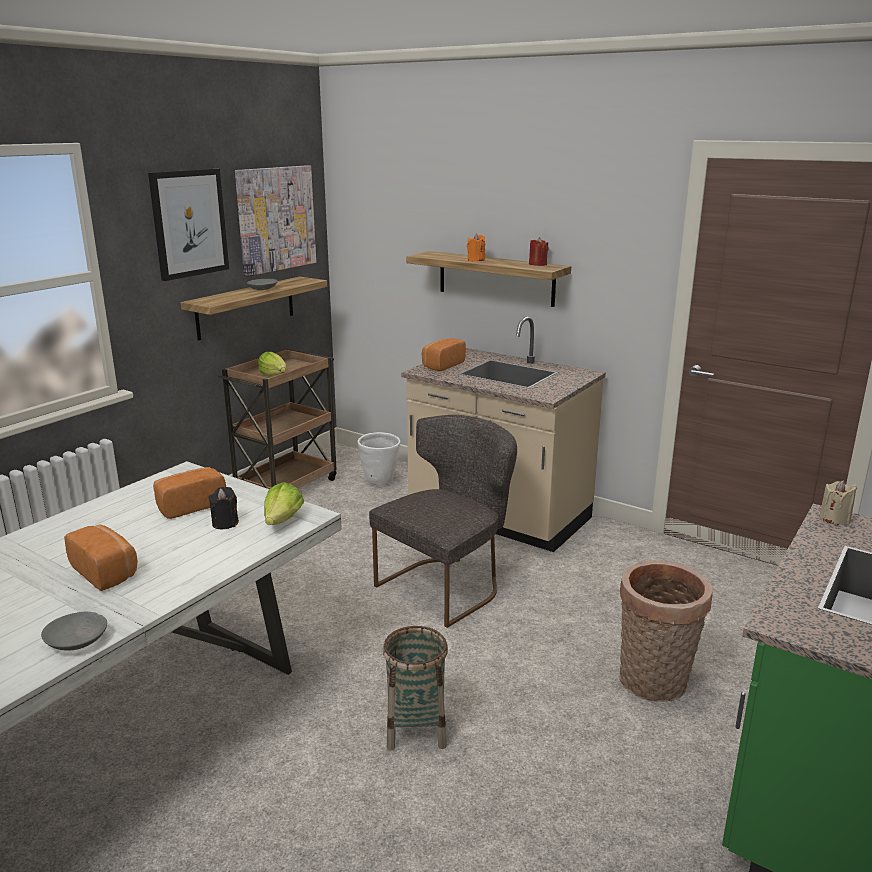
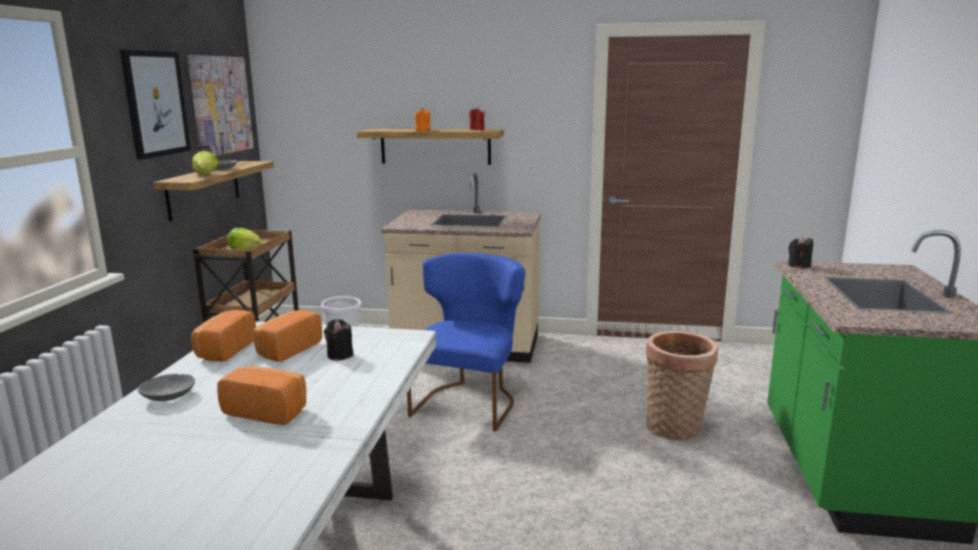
camera: 25 degrees left, 5 degrees down
grey bowl [41,612,107,651] -> grey bowl moved to [138,374,195,401]
lettuce [264,482,304,525] -> lettuce moved to [192,151,219,174]
grey chair [369,415,517,628] -> blue chair [407,253,525,432]
basket [383,626,448,751] -> none
bread [422,338,466,371] -> bread moved to [191,310,256,362]
beige candle [819,480,857,525] -> black candle [788,236,813,268]

